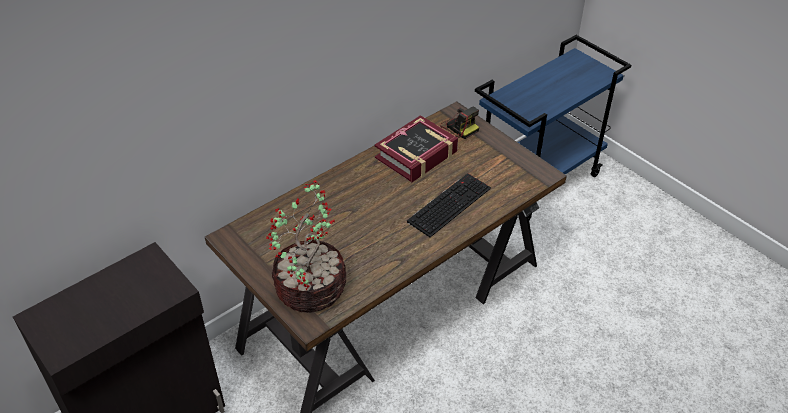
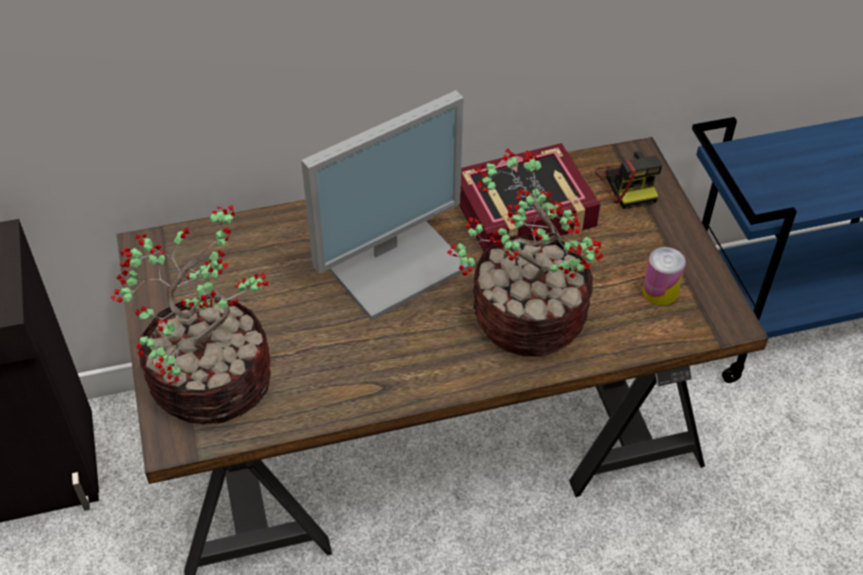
camera: 25 degrees right, 5 degrees up
keyboard [407,173,491,237] -> potted plant [447,148,603,356]
none -> monitor [301,90,469,320]
none -> can [642,247,686,306]

